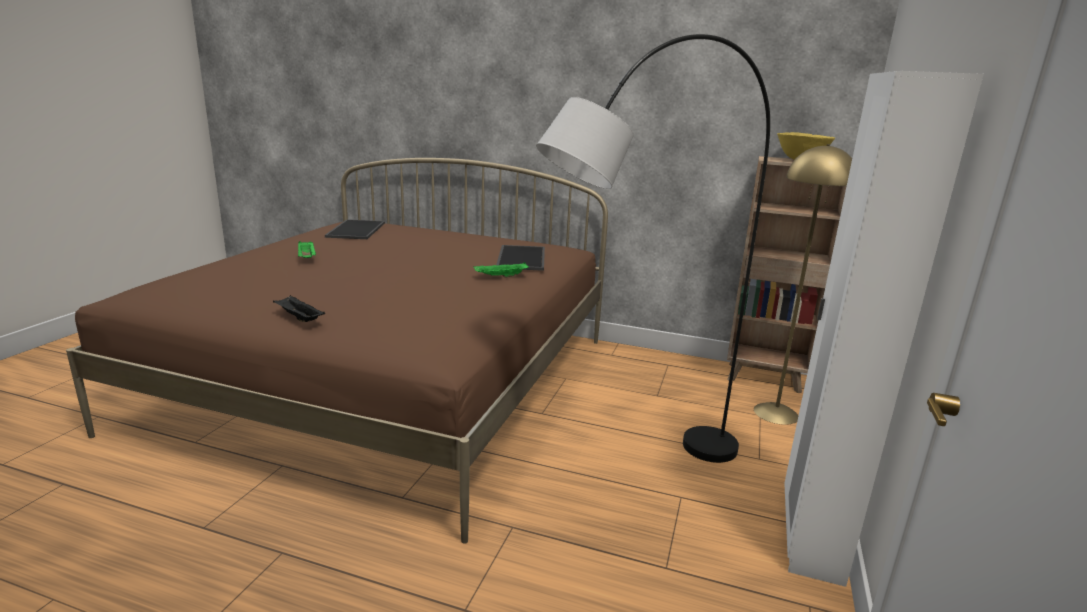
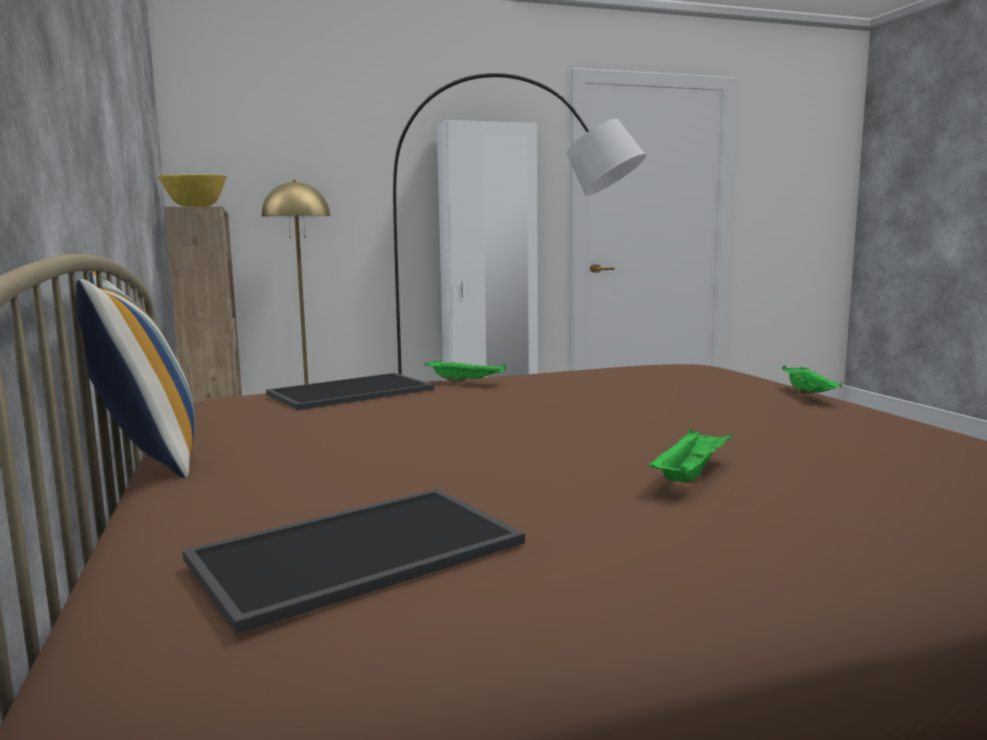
camera: 125 degrees left, 10 degrees down
black tray [273,295,325,322] -> green tray [782,365,842,394]
none -> pillow [76,271,195,478]

